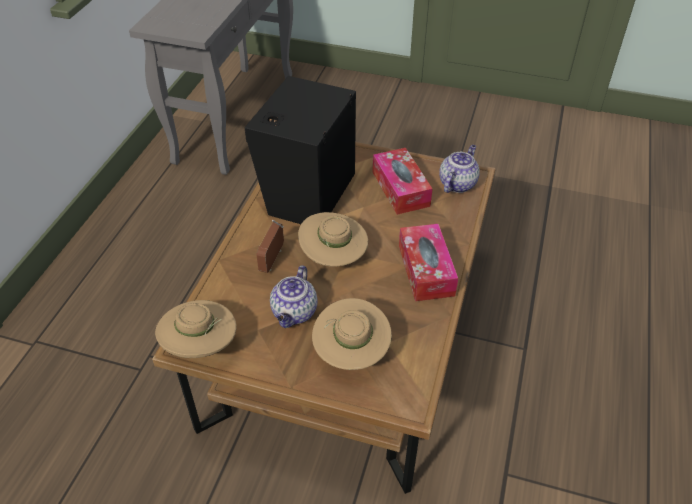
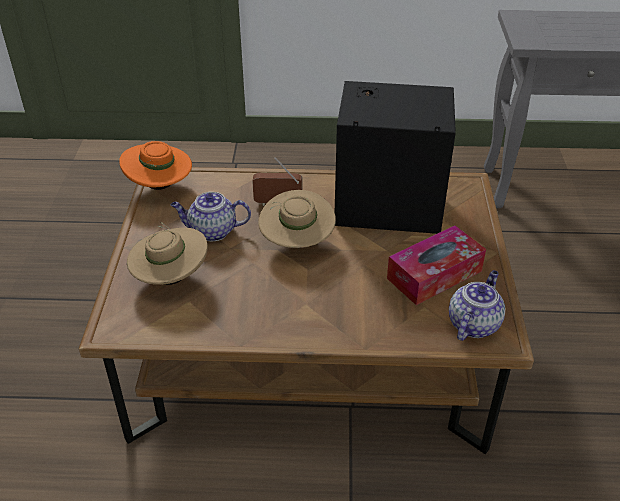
camera: 75 degrees right, 5 degrees down
beige hat [155,300,237,358] -> orange hat [119,141,192,190]
tissue box [399,224,458,301] -> none
teapot [439,145,480,193] -> teapot turned 75 degrees counterclockwise [449,270,505,341]

